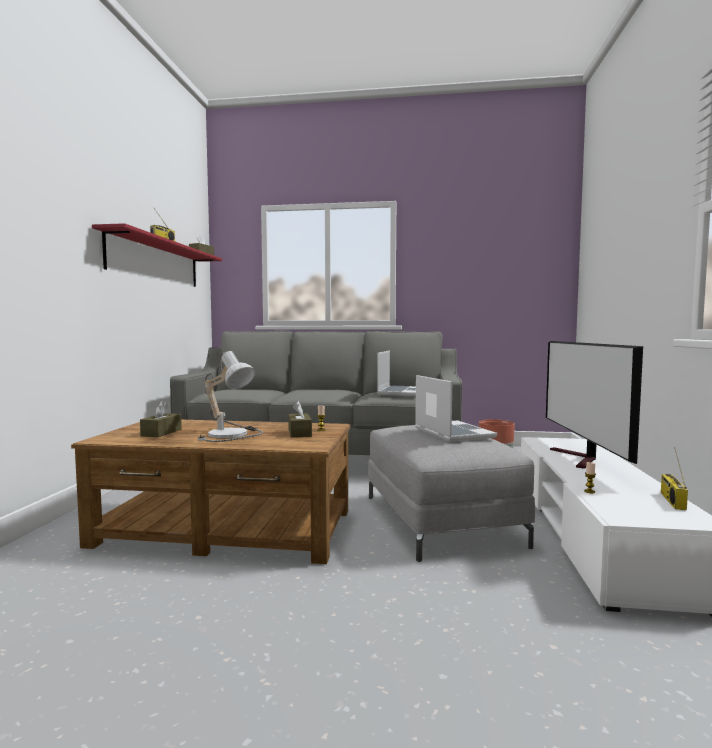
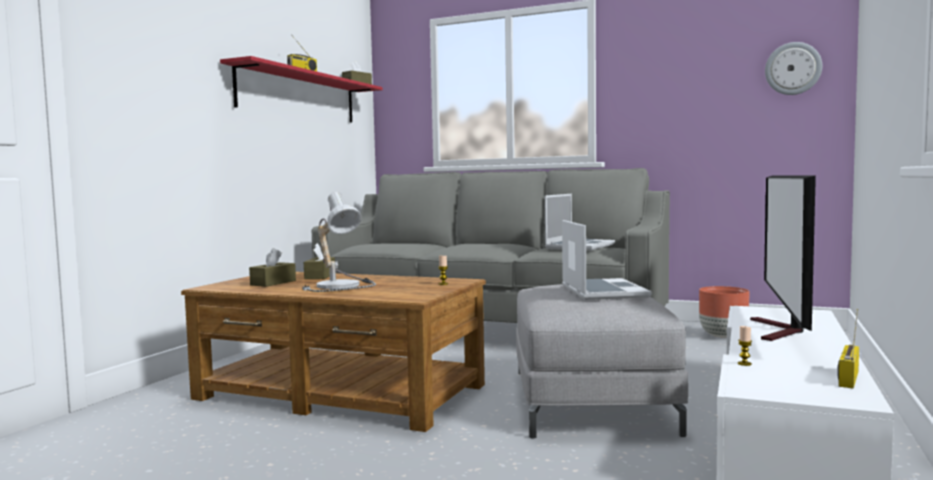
camera: 15 degrees right, 0 degrees up
brown tissue box [288,401,312,438] -> brown tissue box moved to [304,243,335,279]
none -> wall clock [765,42,822,95]

